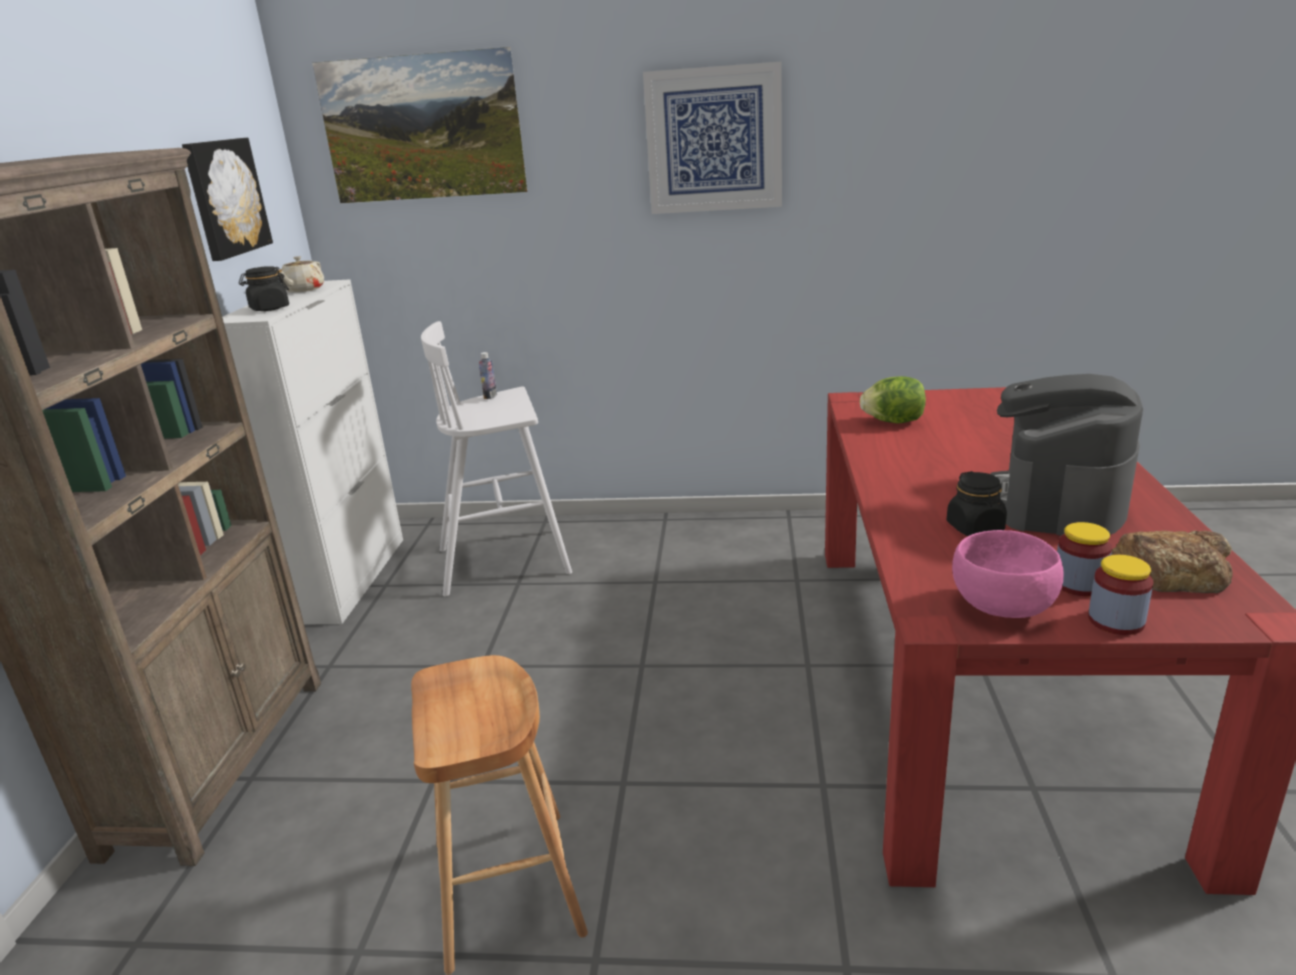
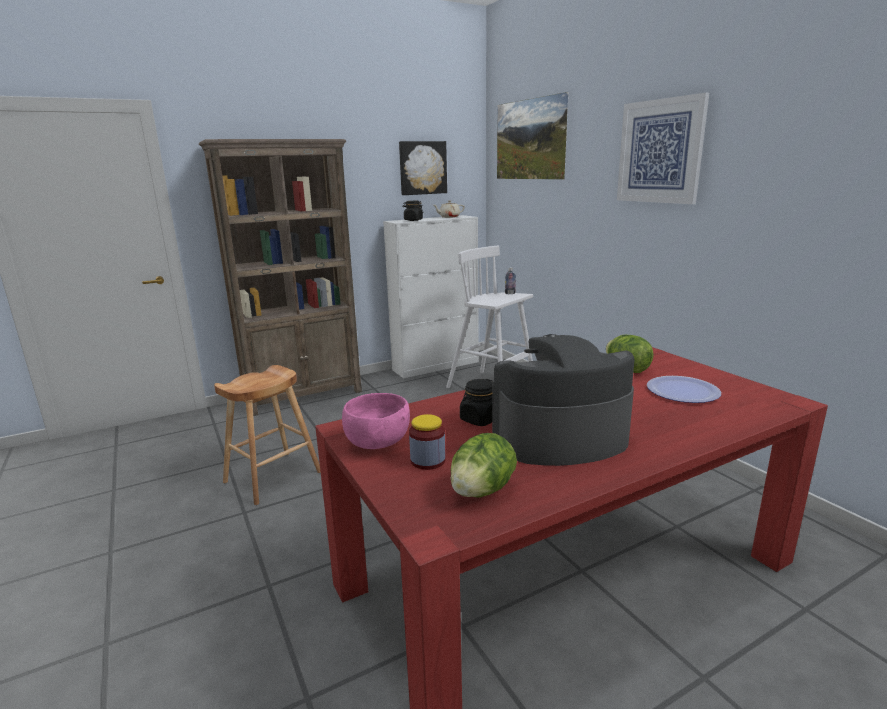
camera: 55 degrees right, 5 degrees down
jar [1088,555,1153,635] -> none
bread [1111,531,1233,593] -> lettuce [450,433,517,498]
none -> plate [647,376,721,403]

